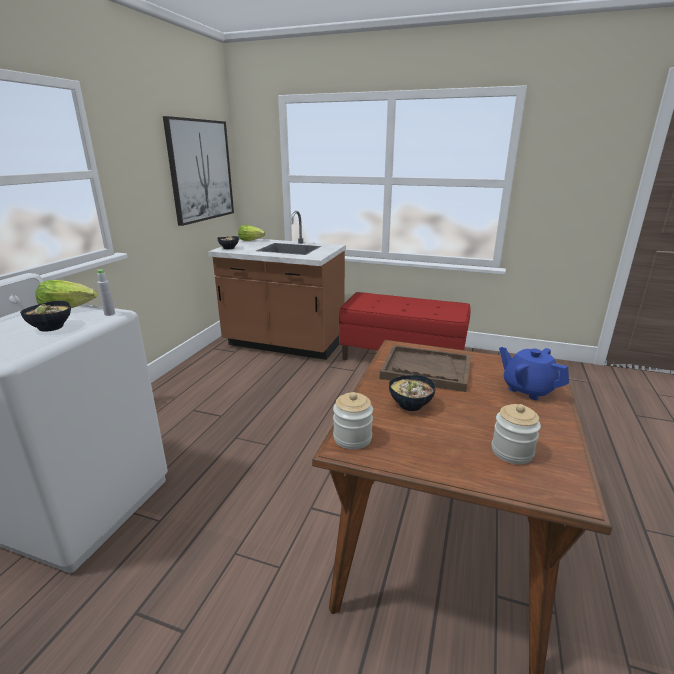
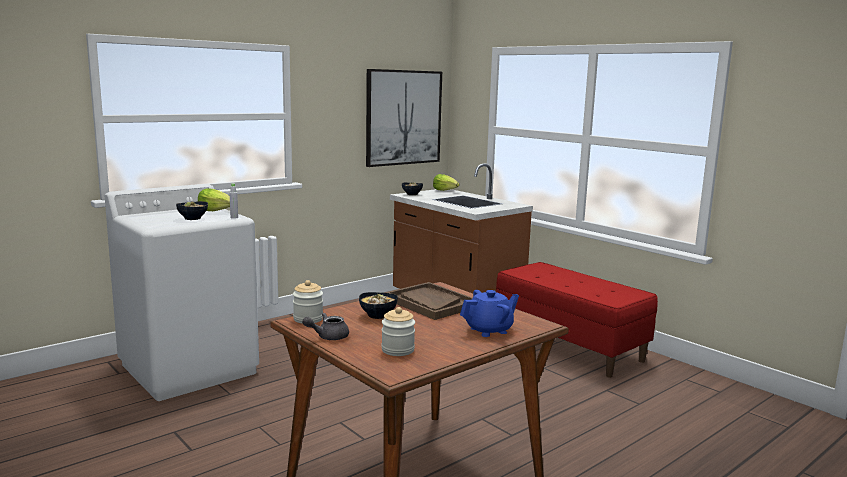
camera: 30 degrees right, 10 degrees down
blue teapot [499,347,569,400] -> blue teapot turned 75 degrees clockwise [460,290,519,337]
none -> grey teapot [302,313,349,340]

